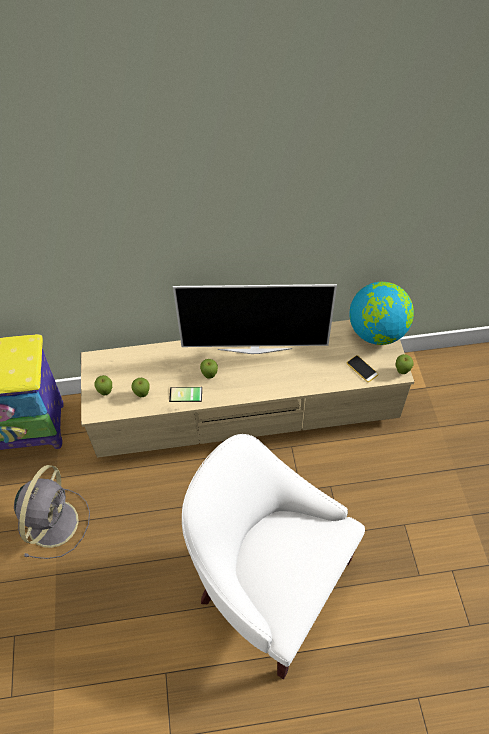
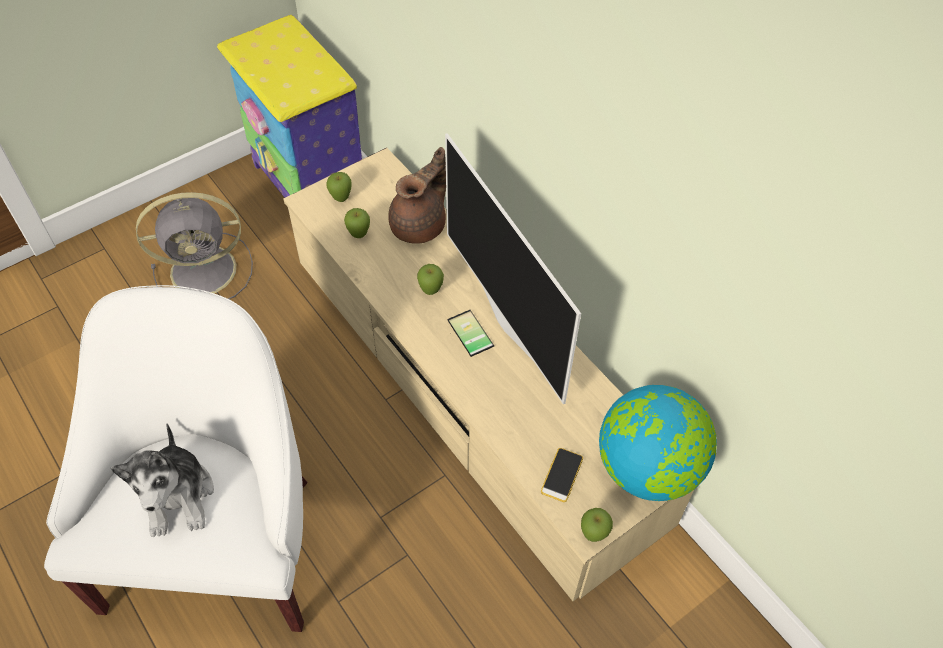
camera: 60 degrees right, 0 degrees up
phone [169,387,202,402] -> phone moved to [447,310,494,357]
none -> plush toy [111,423,214,537]
none -> brown teapot [388,147,446,244]

